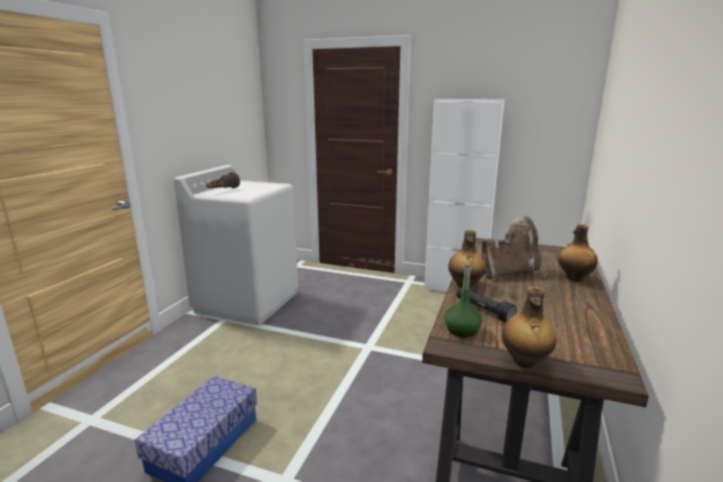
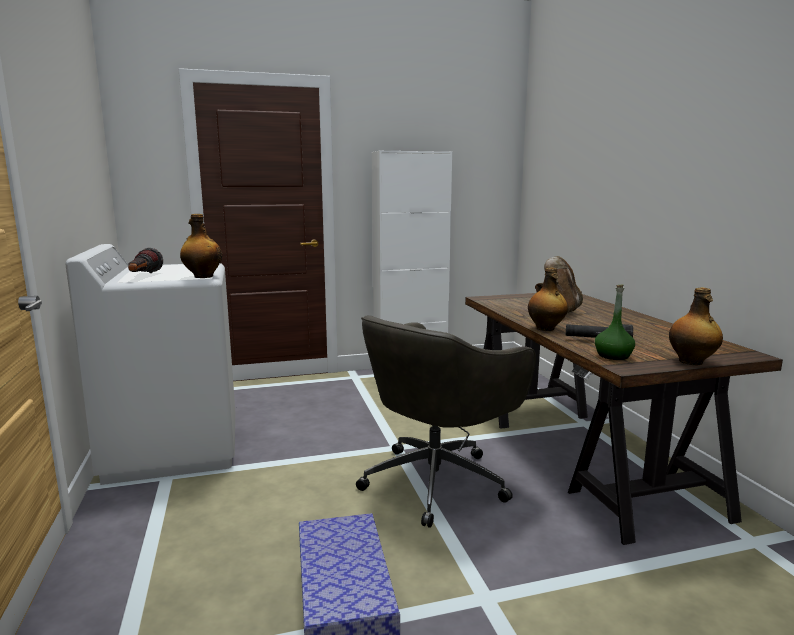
camera: 35 degrees left, 5 degrees down
bottle [558,224,598,281] -> bottle moved to [180,214,222,278]
none -> grey office chair [356,315,536,528]

